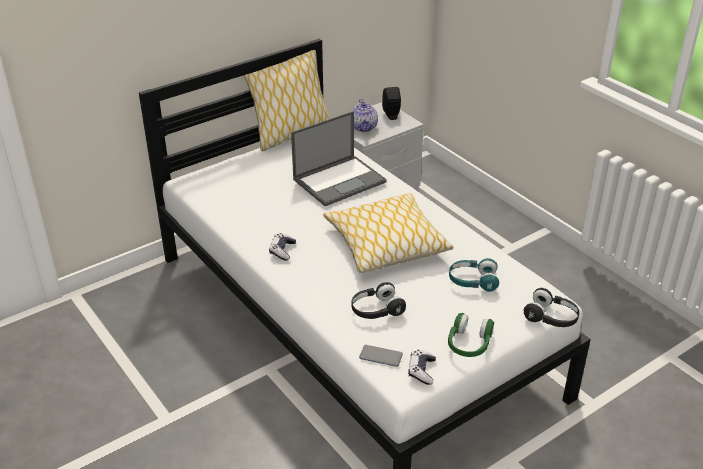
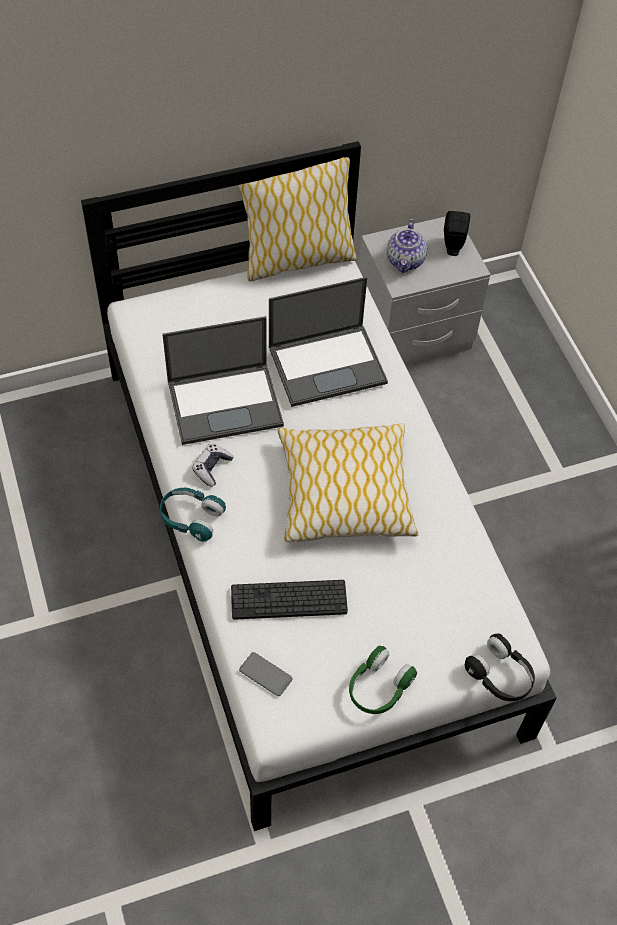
camera: 15 degrees right, 20 degrees up
black headphones [351,282,406,319] -> keyboard [231,580,348,620]
game controller [408,350,436,385] -> none
turquoise headphones [449,258,499,292] -> turquoise headphones moved to [160,488,226,542]
none -> laptop [162,316,284,445]

